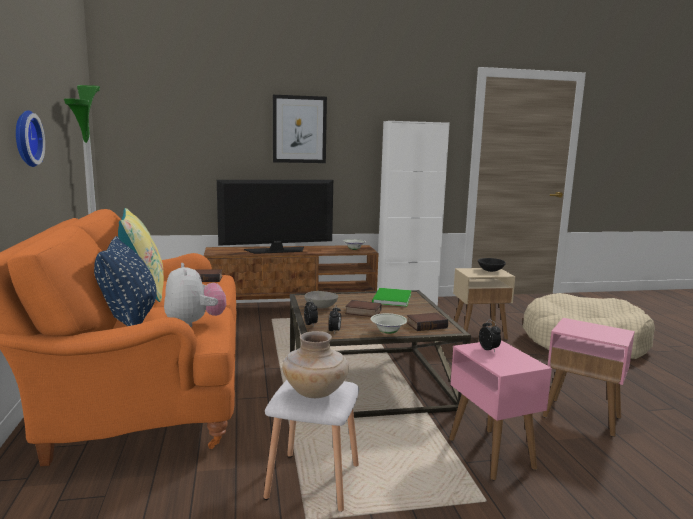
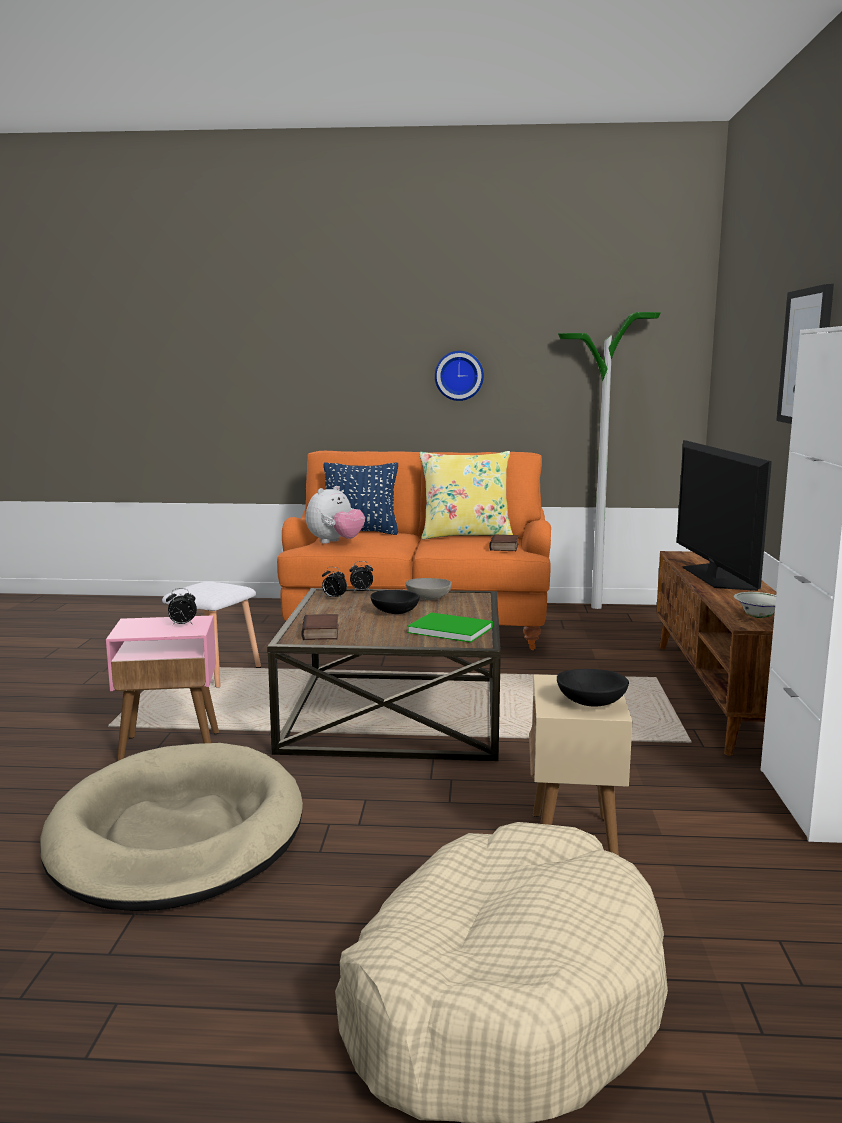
camera: 105 degrees right, 0 degrees up
plush toy [164,263,226,327] -> plush toy turned 45 degrees counterclockwise [306,486,365,544]
beige vase [282,331,349,398] -> none
book [345,300,382,317] -> black bowl [370,590,420,614]
white bowl [371,313,407,334] -> none
pink side table [543,318,635,437] -> beige dog bed [40,743,303,911]

